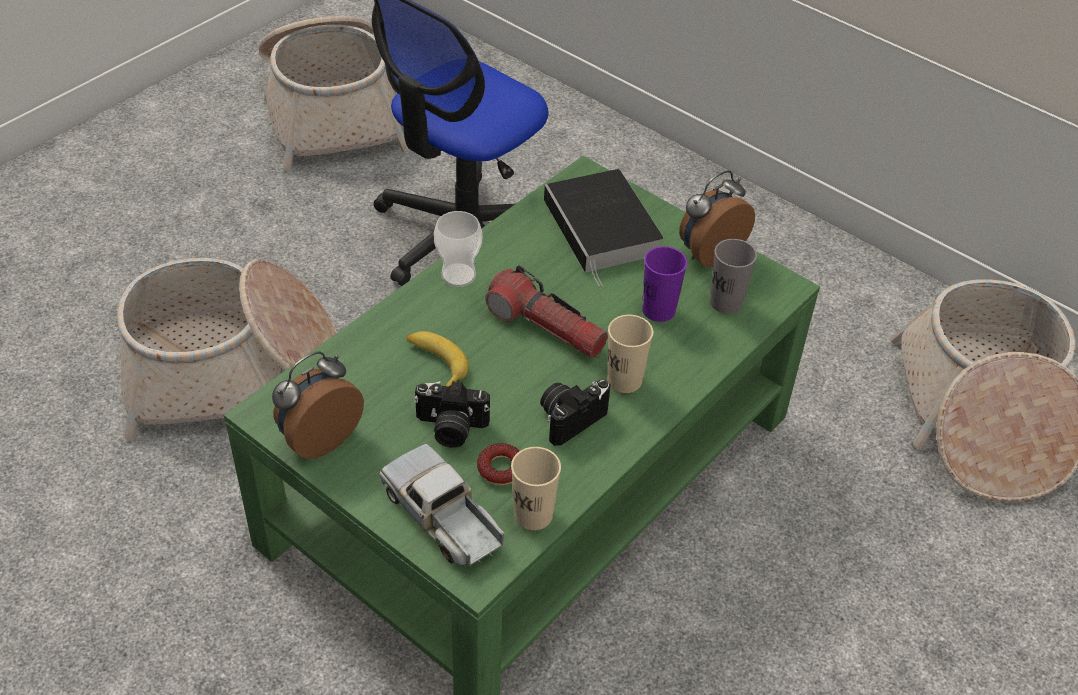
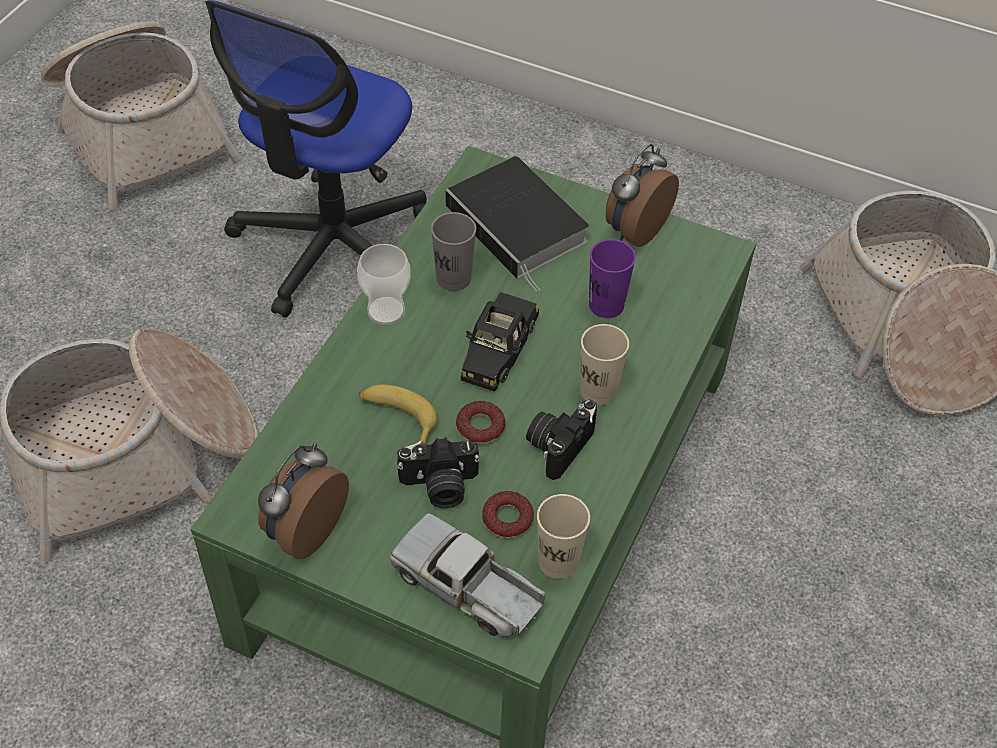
camera: 15 degrees left, 5 degrees up
flashlight [485,265,608,358] -> black toy car [461,292,539,392]
grey cup [710,239,757,314] -> grey cup moved to [431,212,476,291]
none -> donut [456,401,506,444]

